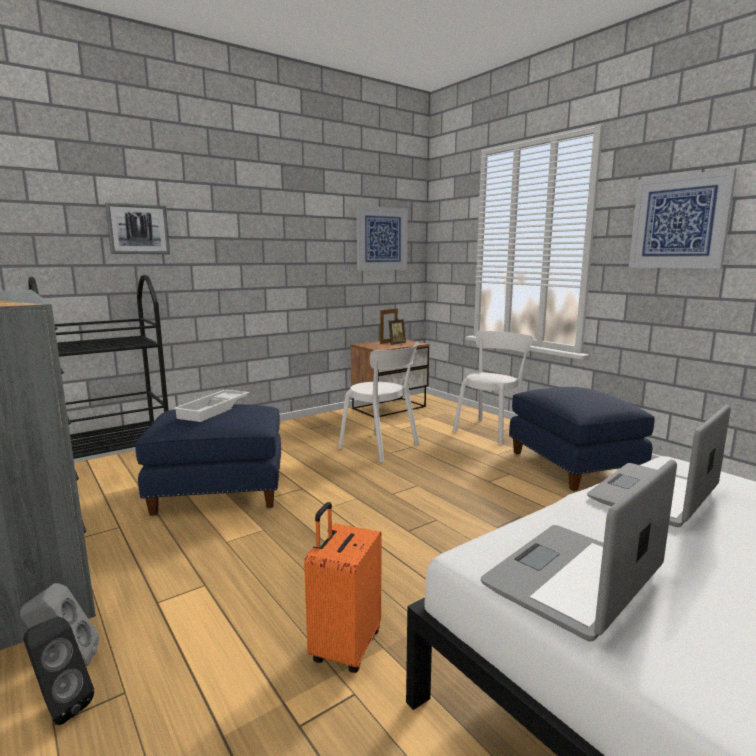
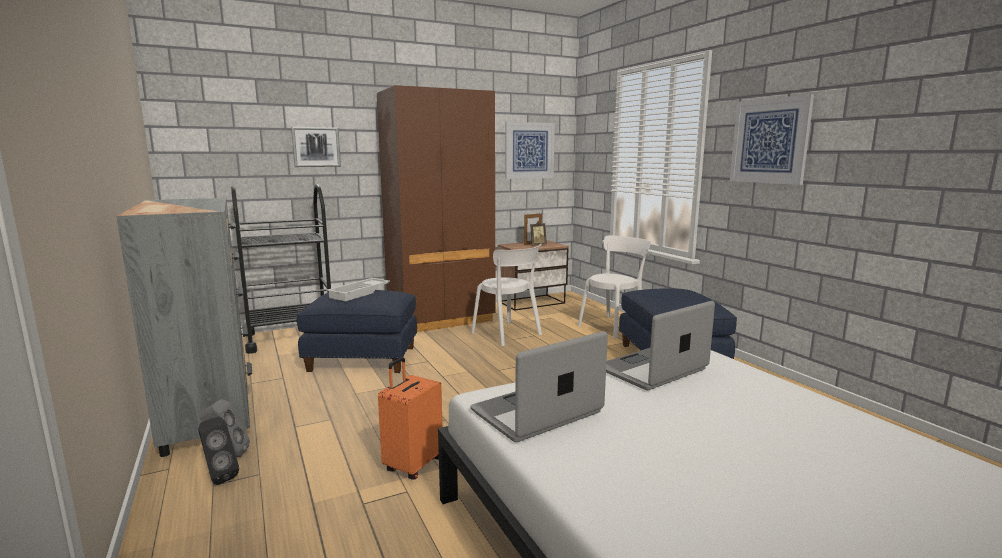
camera: 10 degrees right, 0 degrees up
none -> brown wardrobe [377,85,496,332]

